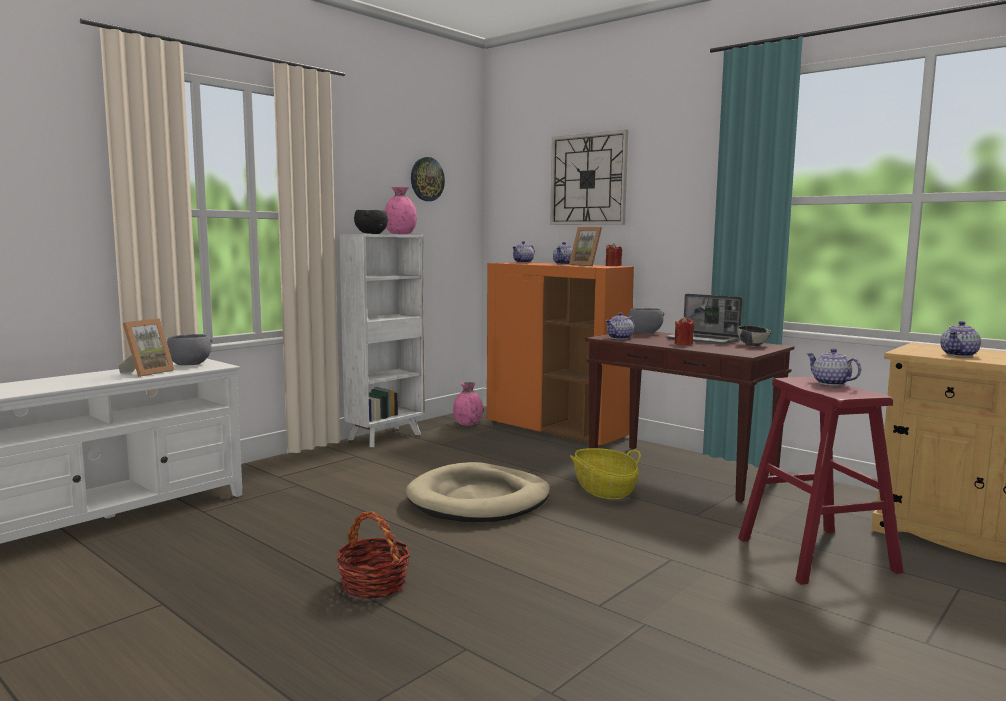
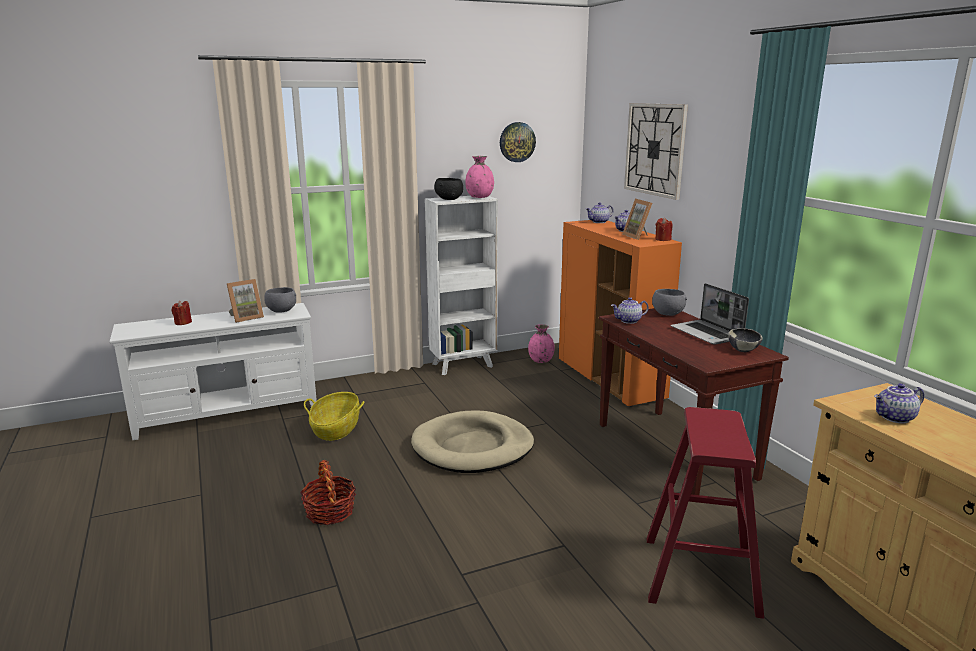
camera: 25 degrees right, 10 degrees up
basket [570,448,641,499] -> basket moved to [304,392,365,441]
red candle [674,317,694,345] -> red candle moved to [172,301,192,325]
teapot [807,348,861,386] -> none

